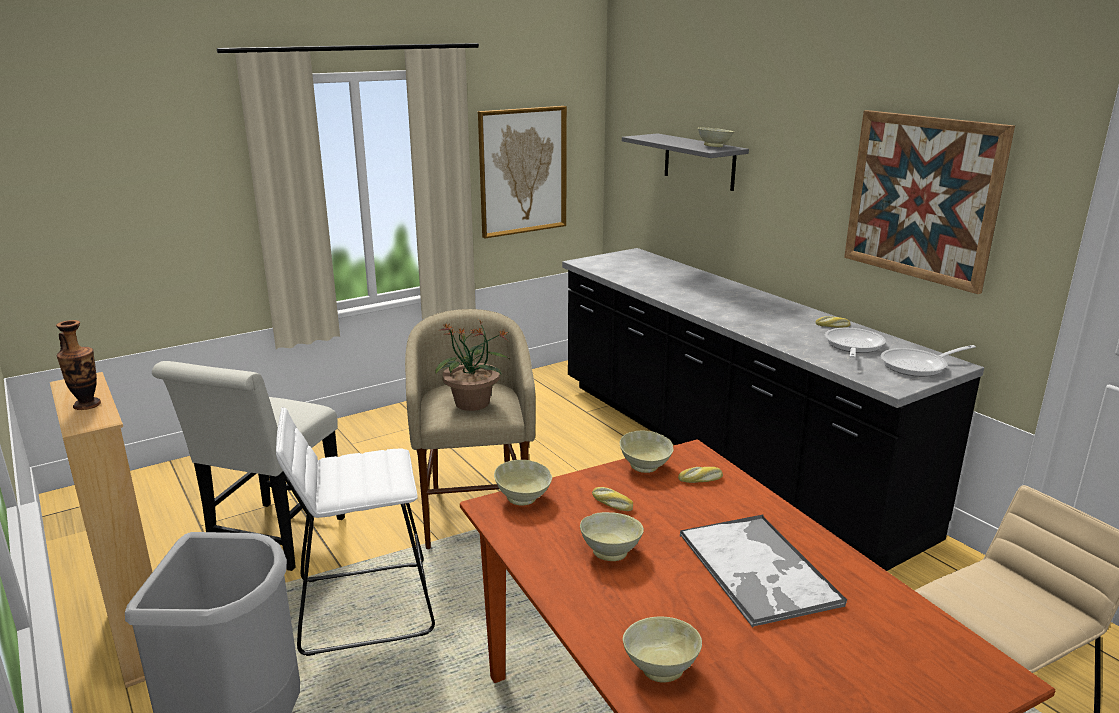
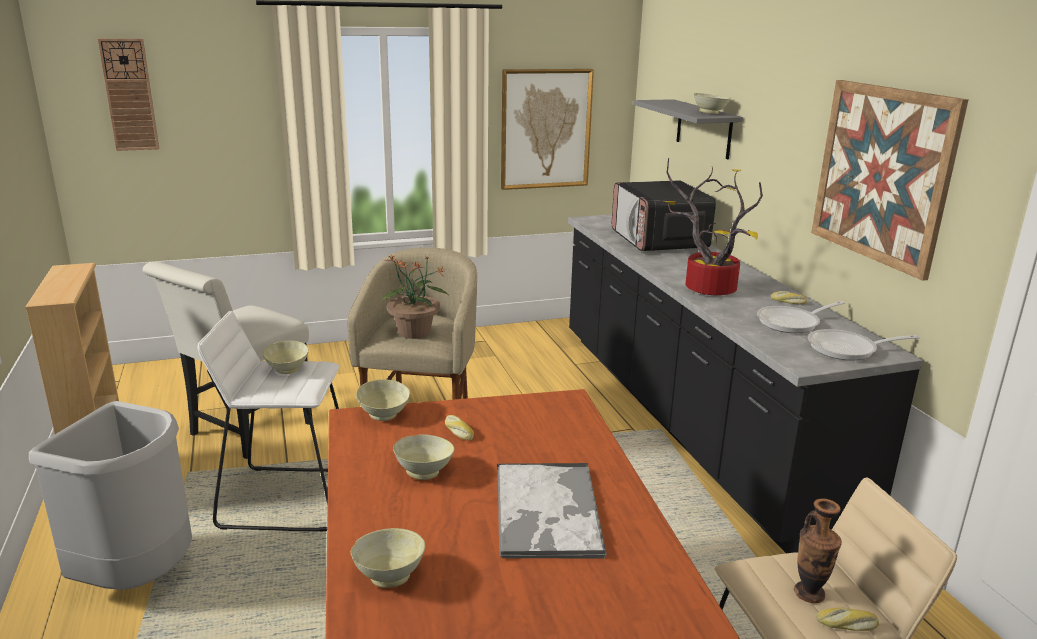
camera: 15 degrees right, 0 degrees up
vase [56,320,101,410] -> vase moved to [794,499,842,603]
beige bowl [620,431,674,473] -> beige bowl moved to [263,341,309,374]
bread [678,467,723,483] -> bread moved to [816,607,879,631]
frying pan [825,328,886,358] -> frying pan turned 150 degrees counterclockwise [757,301,845,333]
none -> wall clock [98,38,159,151]
none -> microwave [612,180,716,251]
none -> potted plant [664,158,763,295]

